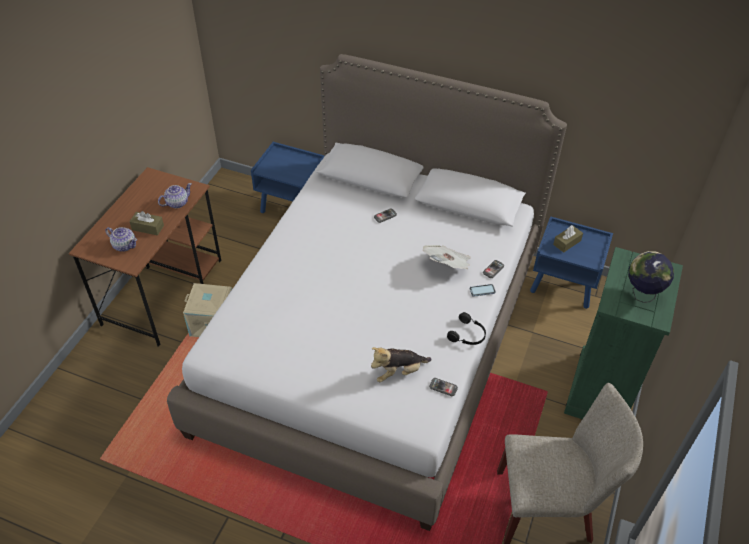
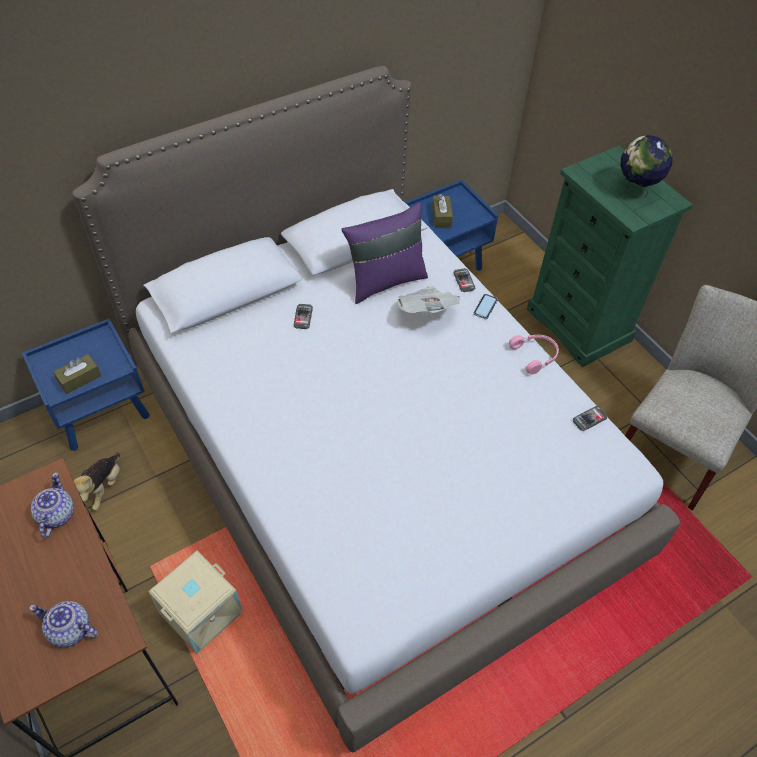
camera: 55 degrees left, 5 degrees up
teapot [105,227,137,252] -> teapot turned 135 degrees counterclockwise [29,601,98,648]
brown tissue box [129,211,164,235] -> brown tissue box moved to [53,354,101,394]
plush toy [371,347,431,382] -> plush toy moved to [74,452,120,511]
black headphones [447,312,486,345] -> pink headphones [509,335,559,375]
none -> purple pillow [341,202,428,304]

